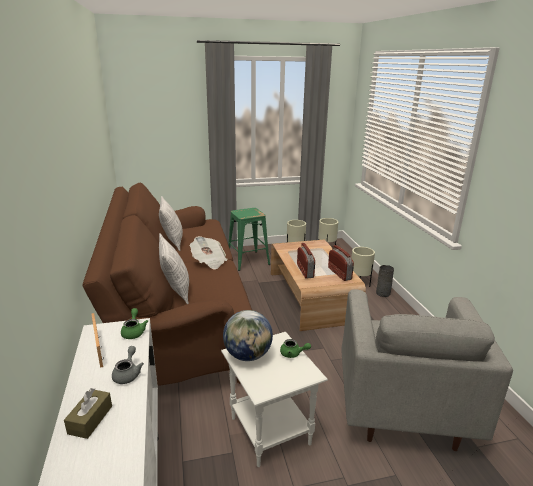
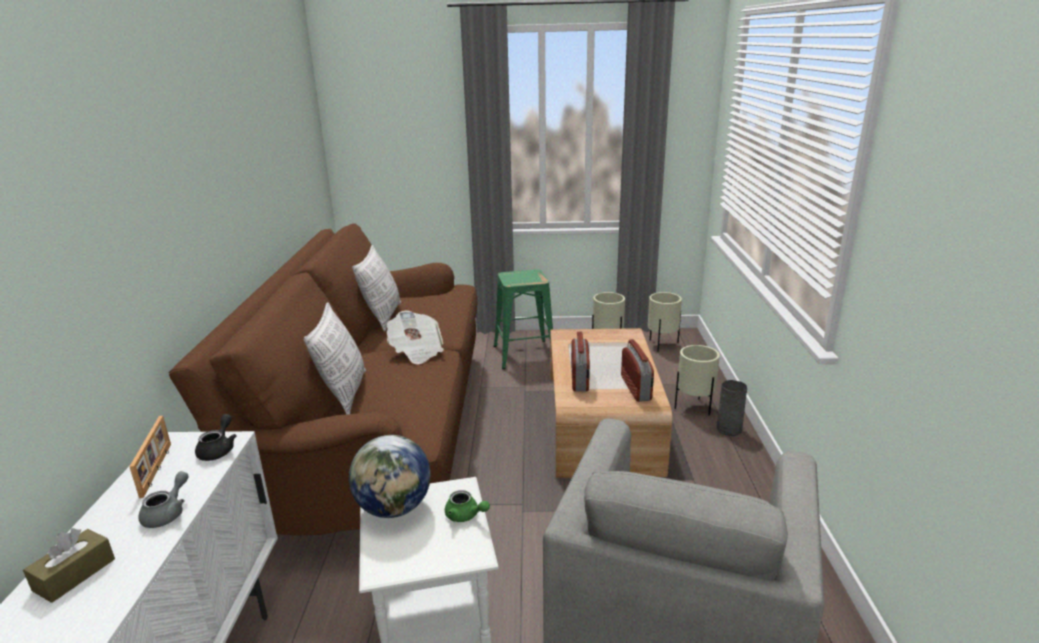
camera: 15 degrees right, 0 degrees up
green teapot [121,308,148,339] -> black teapot [195,414,237,461]

